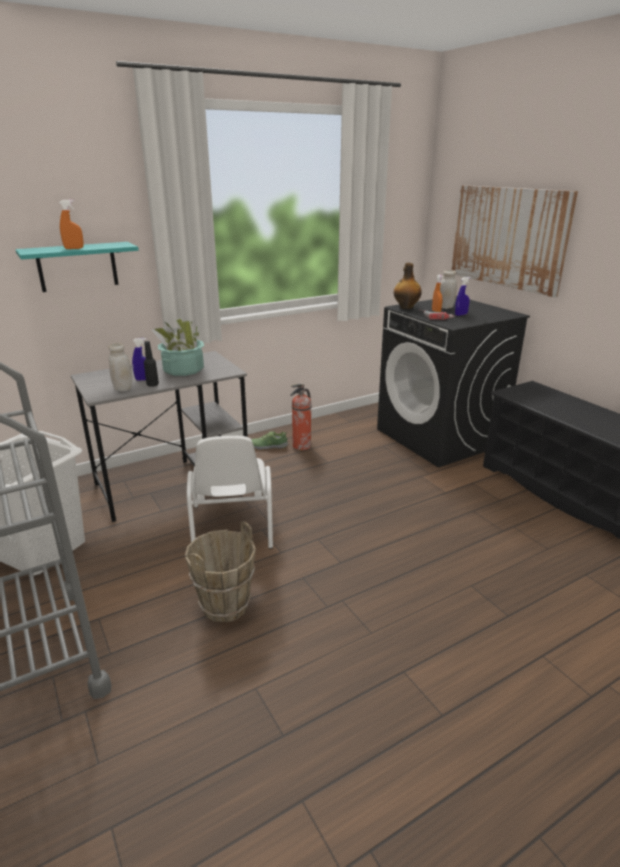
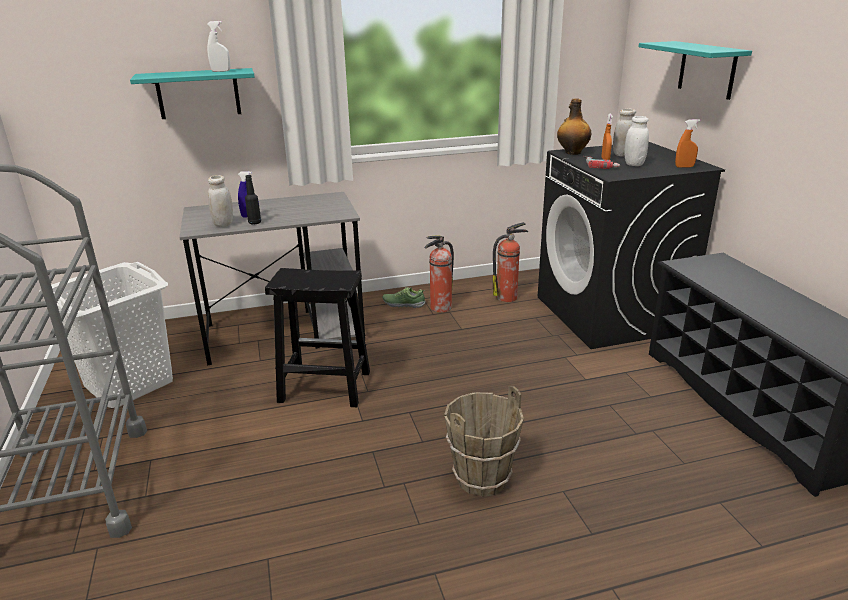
camera: 15 degrees right, 0 degrees up
orange spray bottle [59,200,84,249] -> orange spray bottle moved to [675,119,700,168]
potted plant [151,318,204,376] -> none
brown bucket [185,522,256,623] -> brown bucket moved to [444,386,524,497]
white chair [187,436,273,549] -> black stool [265,268,370,407]
picture [451,185,578,297] -> turquoise shelf [639,41,752,100]
blue spray bottle [455,277,471,316] -> white jar [624,116,649,166]
none -> white spray bottle [207,21,230,72]
none -> fire extinguisher [493,222,528,302]

